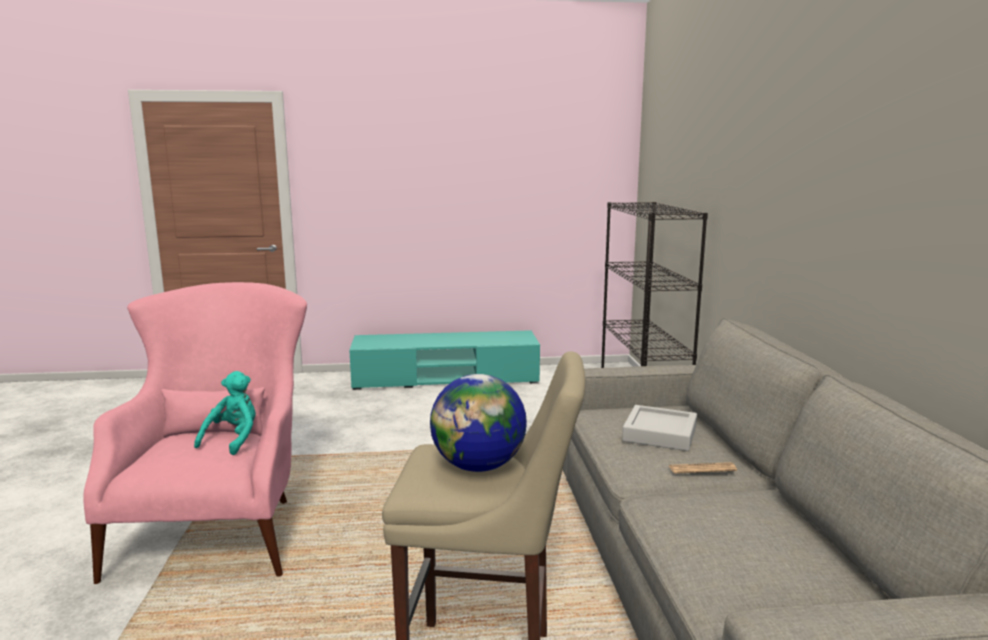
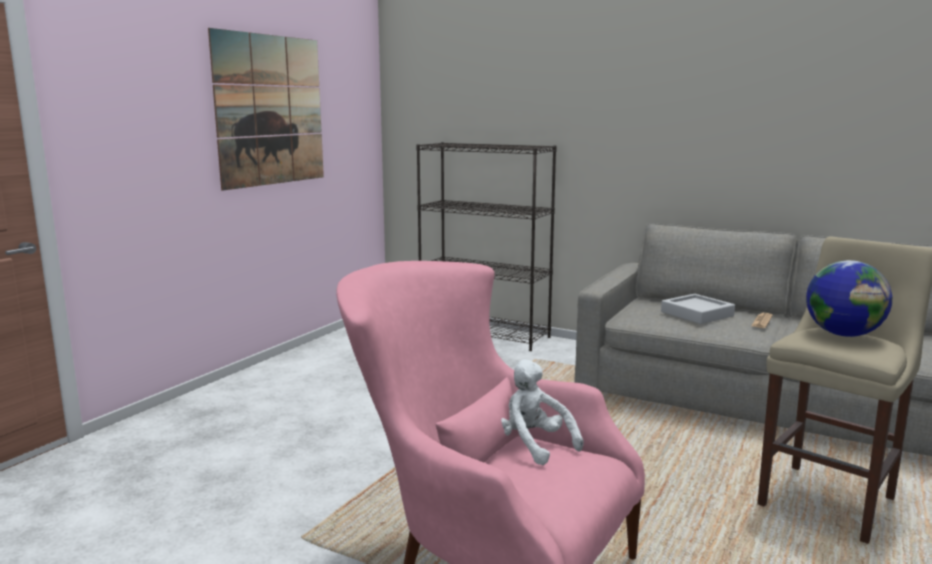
camera: 55 degrees left, 0 degrees up
turquoise plush toy [194,371,256,455] -> white plush toy [501,359,584,465]
turquoise tv stand [349,330,540,390] -> none
none -> picture [208,28,324,191]

